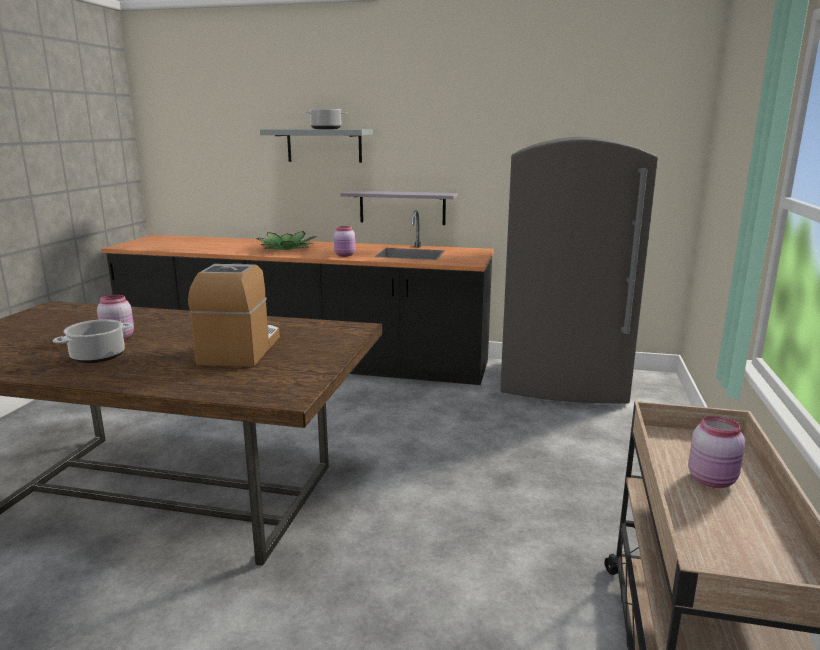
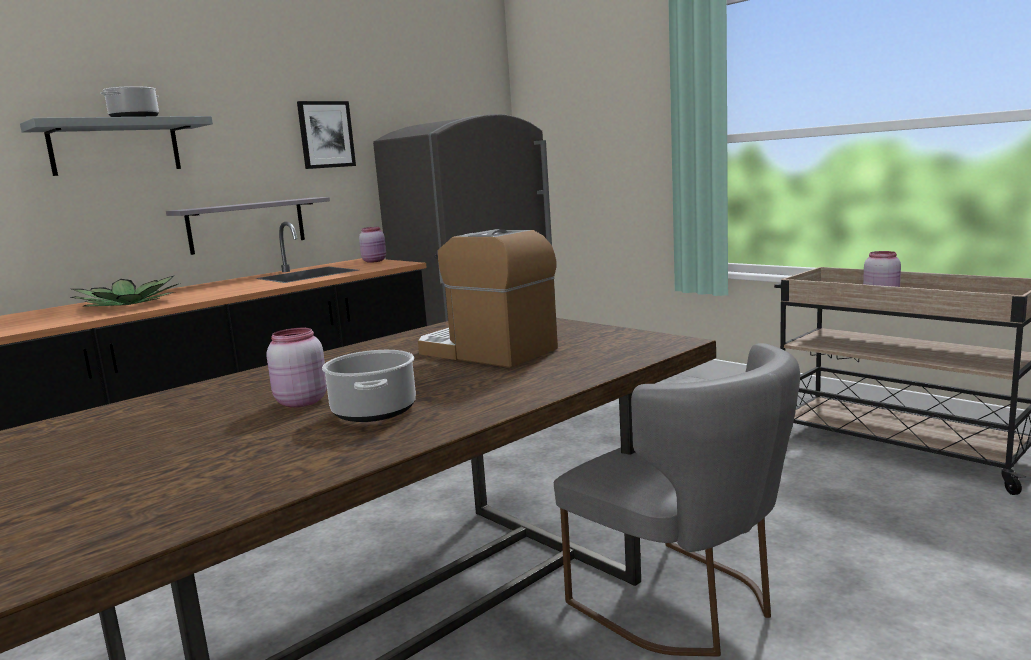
camera: 55 degrees left, 5 degrees down
pink jar [334,226,355,257] -> pink jar moved to [359,227,386,263]
none -> picture [297,101,356,169]
none -> grey chair [554,343,800,657]

